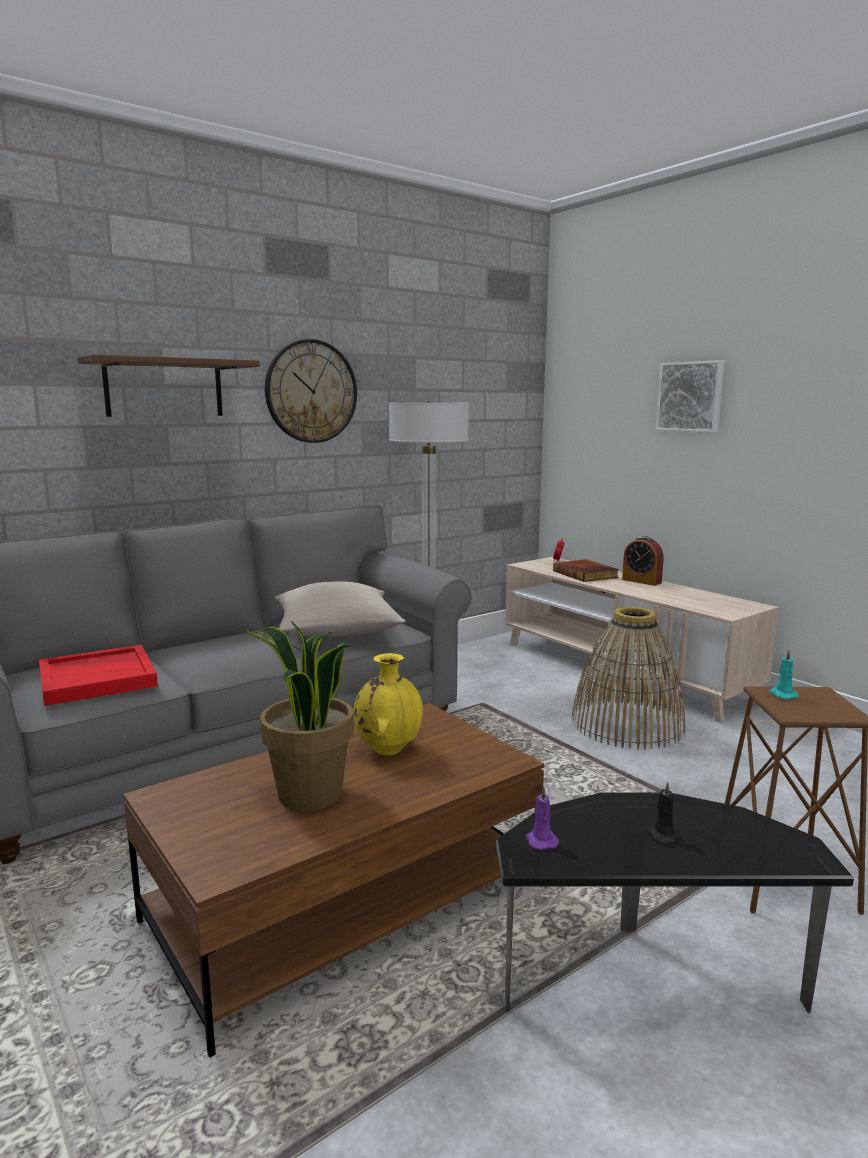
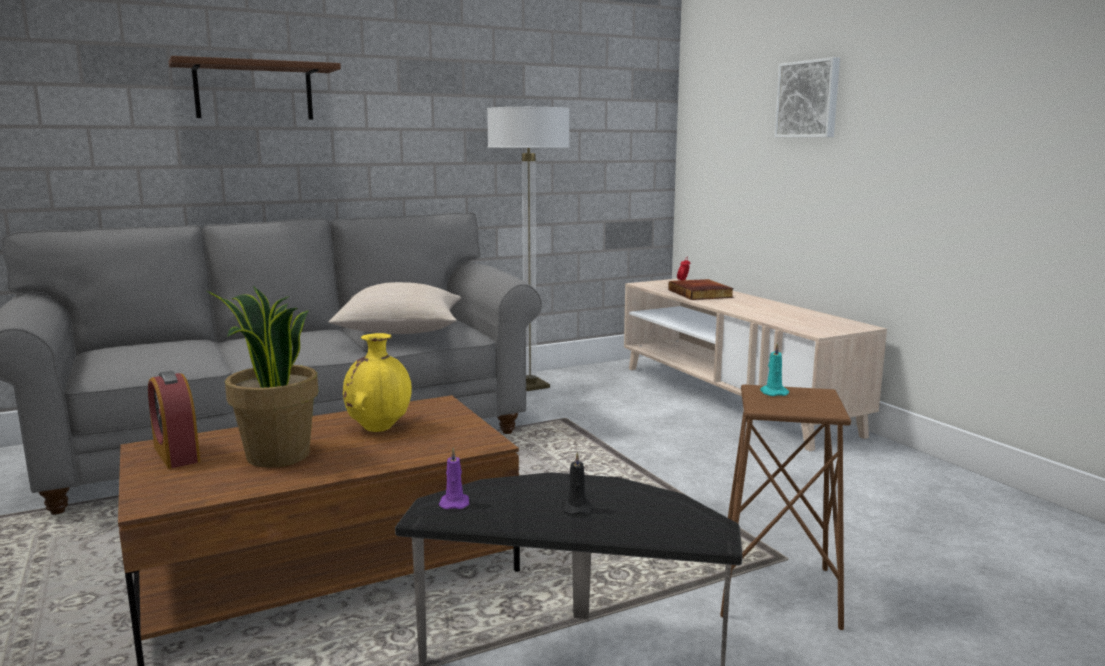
camera: 10 degrees right, 0 degrees up
red tray [39,645,158,706] -> none
wall clock [265,339,357,443] -> none
basket [572,607,685,750] -> none
alarm clock [622,536,664,586] -> alarm clock moved to [148,371,200,469]

